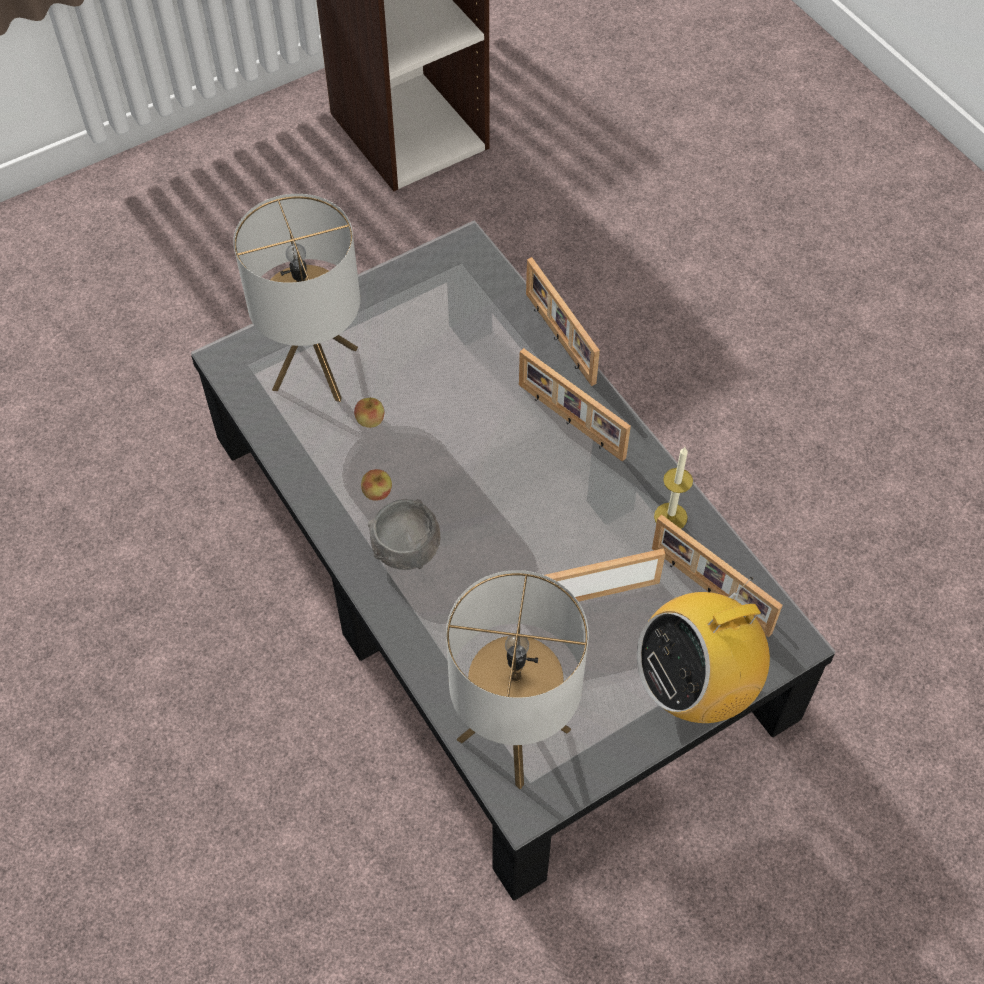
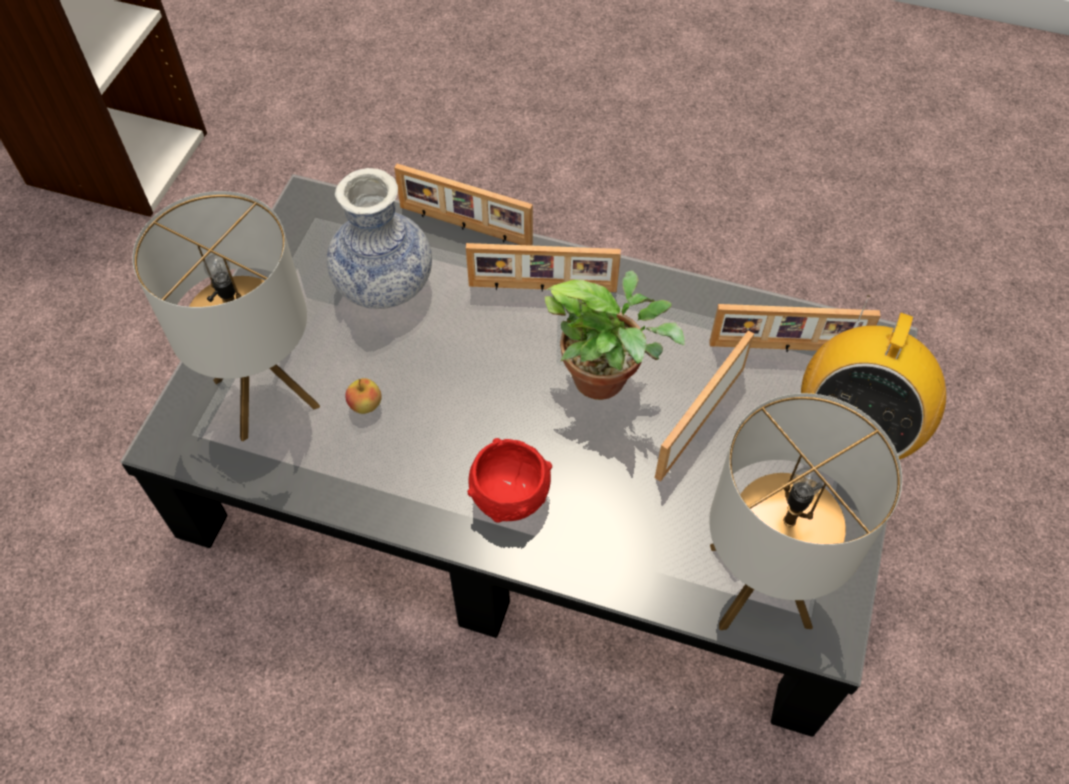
camera: 40 degrees left, 0 degrees up
apple [361,469,392,500] -> none
grey bowl [368,499,440,570] -> red bowl [467,438,552,523]
candle [654,447,693,529] -> none
none -> vase [327,168,432,309]
none -> potted plant [545,271,685,400]

